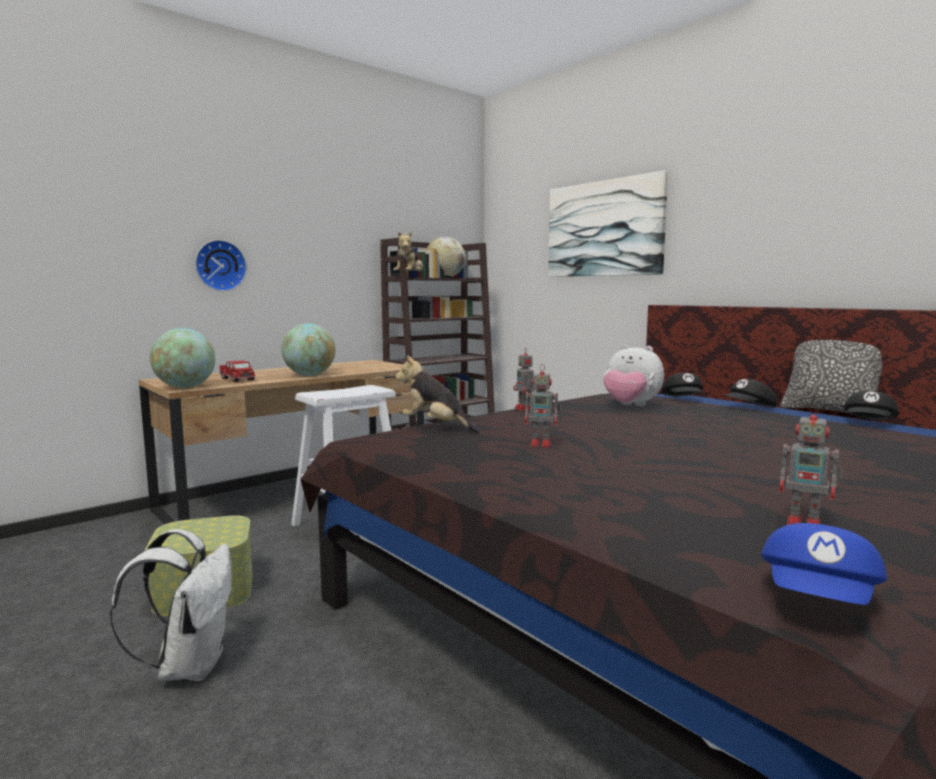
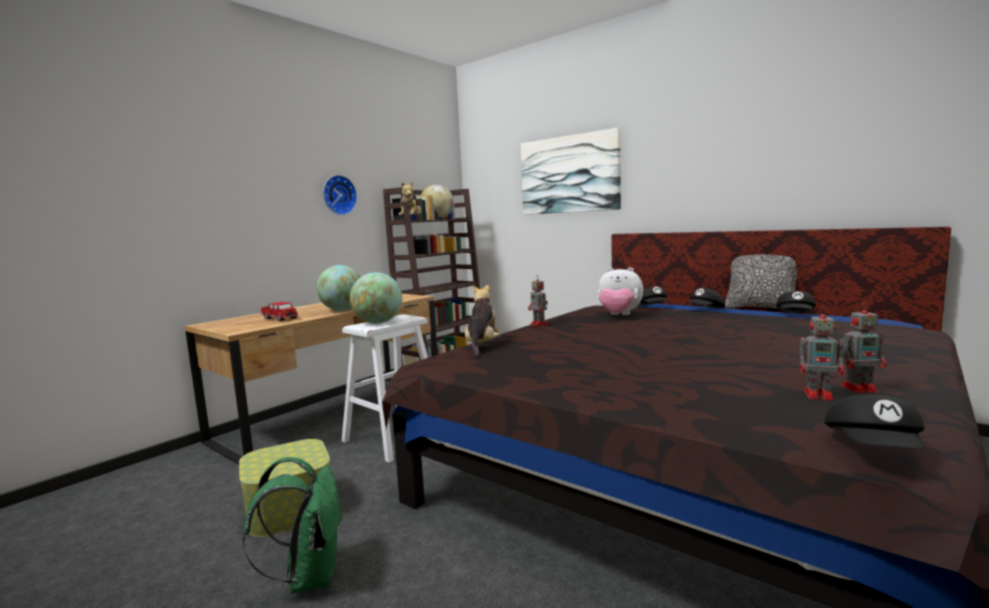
camera: 10 degrees left, 0 degrees up
white backpack [110,529,231,681] -> green backpack [242,457,343,593]
globe [150,328,216,388] -> globe moved to [350,272,402,323]
wall clock [195,240,247,291] -> wall clock moved to [323,175,357,215]
plush toy [395,355,480,433] -> plush toy turned 75 degrees clockwise [465,285,500,357]
toy robot [525,364,561,447] -> toy robot moved to [841,302,887,393]
blue cap [761,523,887,605] -> black cap [824,395,925,449]

